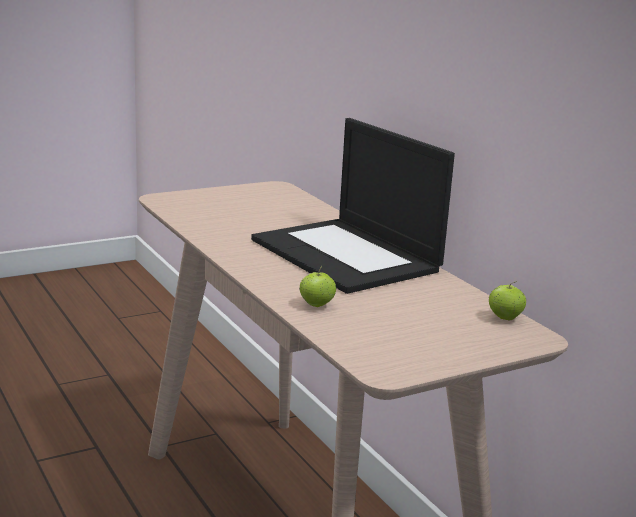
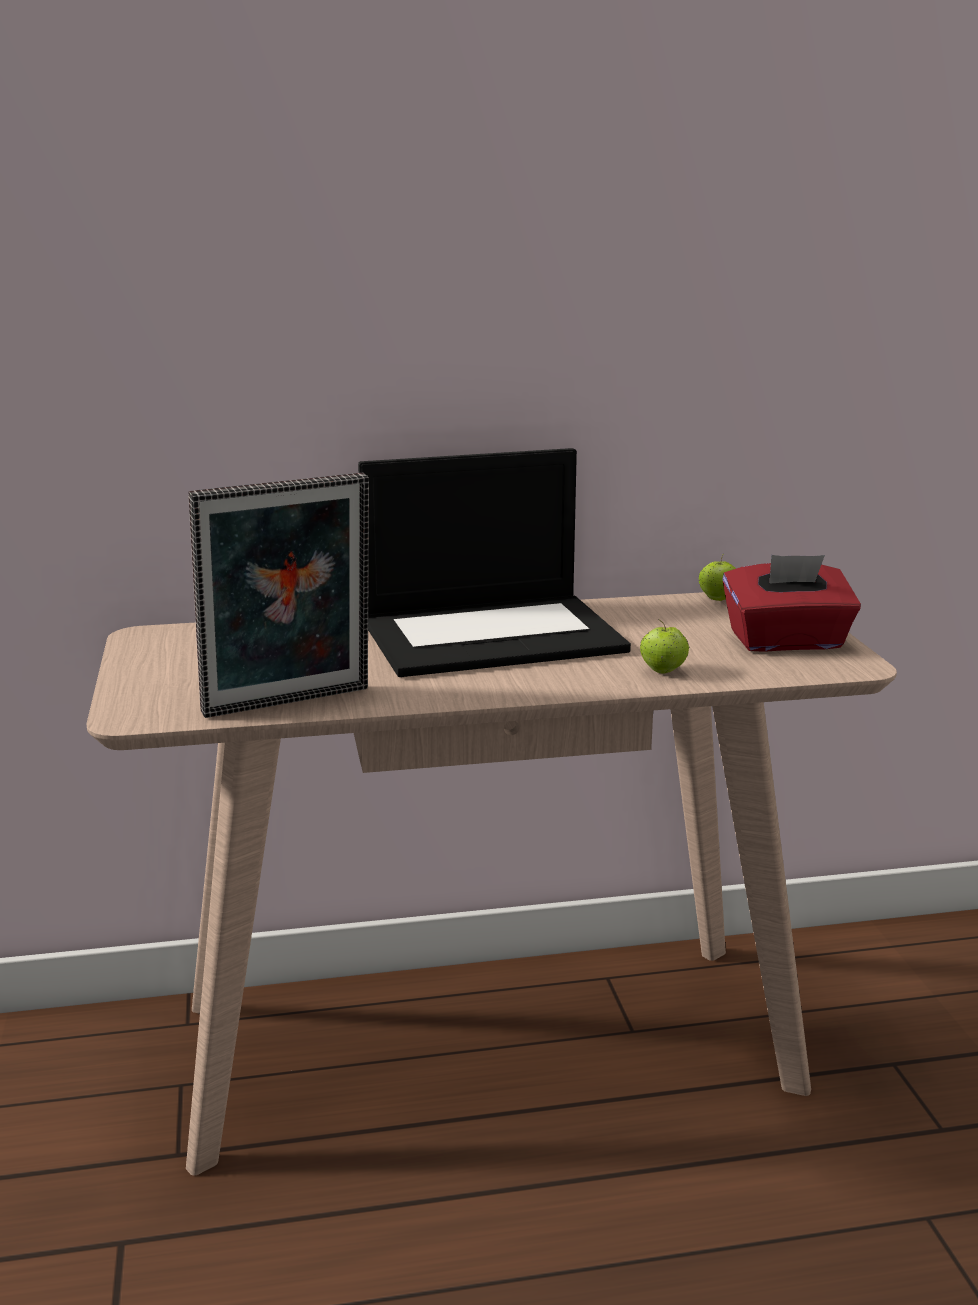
camera: 70 degrees left, 0 degrees up
none -> picture frame [188,473,369,718]
none -> red tissue box [722,555,861,652]

